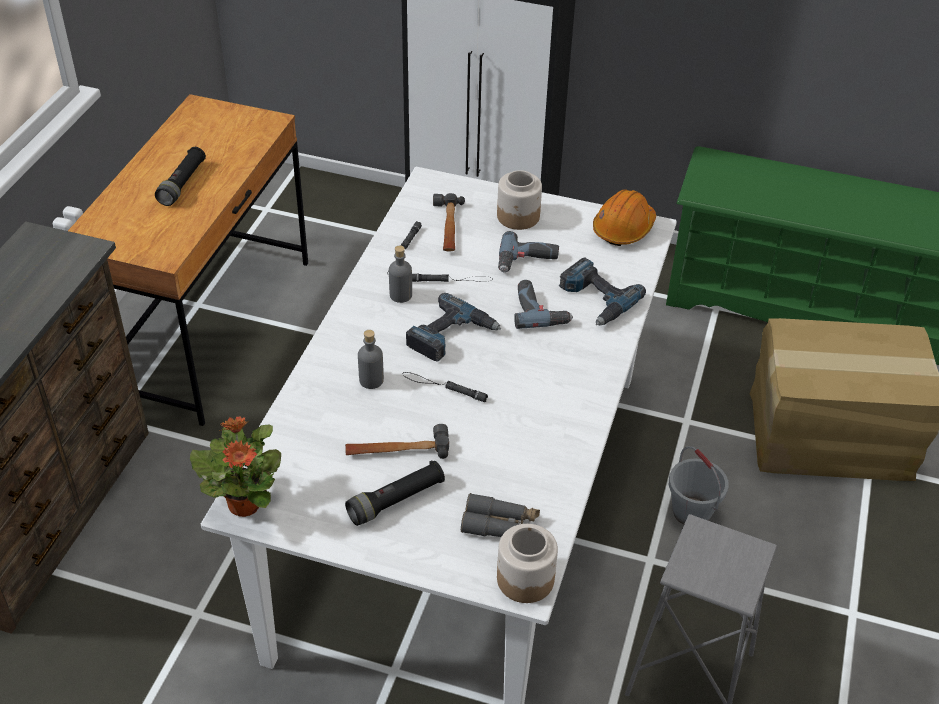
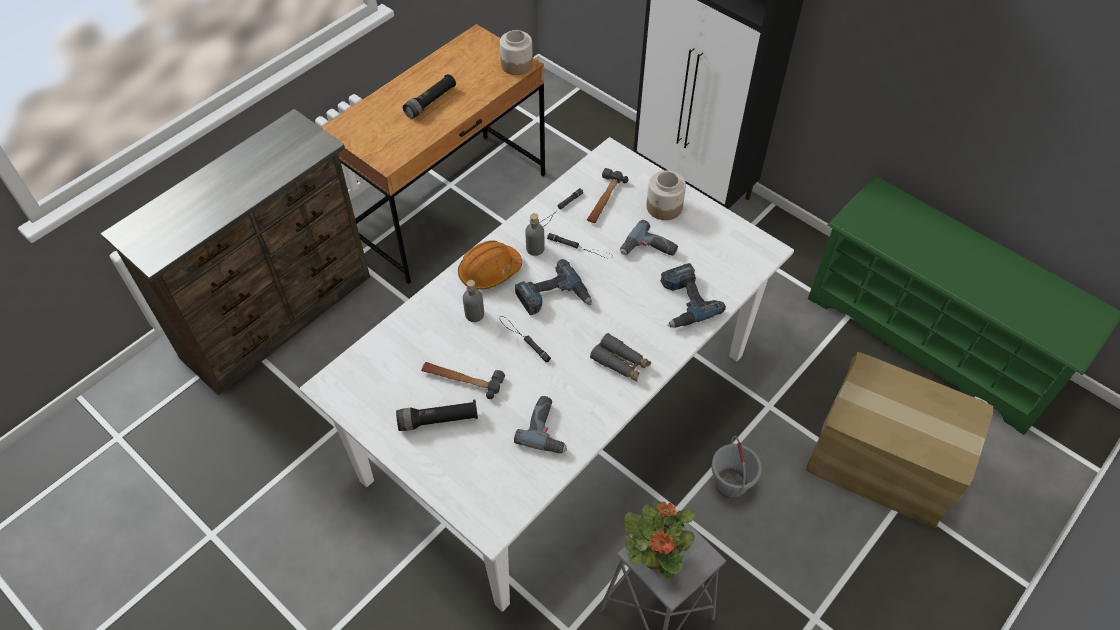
camera: 25 degrees right, 10 degrees up
potted plant [190,417,281,517] -> potted plant moved to [624,502,695,580]
grey binoculars [461,493,540,537] -> grey binoculars moved to [590,333,651,382]
jar [497,524,558,603] -> jar moved to [500,30,533,75]
power drill [514,280,573,329] -> power drill moved to [514,396,567,454]
orange hard hat [593,189,656,246] -> orange hard hat moved to [458,240,522,290]

